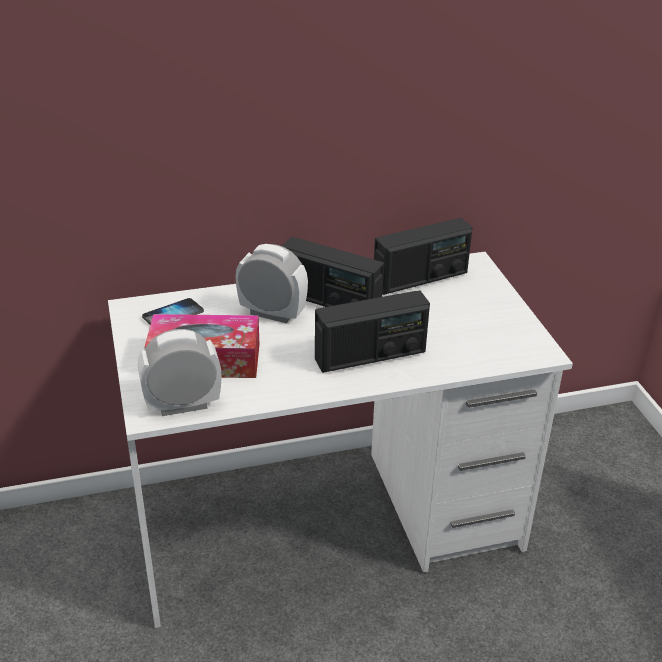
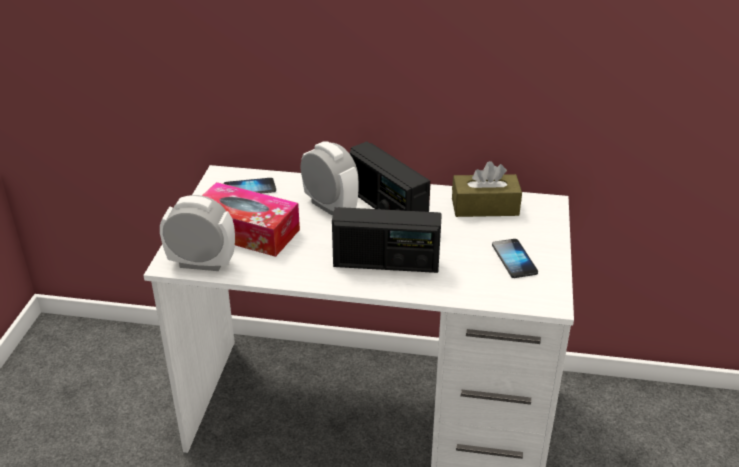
camera: 25 degrees right, 0 degrees up
radio [374,218,473,295] -> brown tissue box [452,161,522,217]
none -> phone [492,239,538,278]

